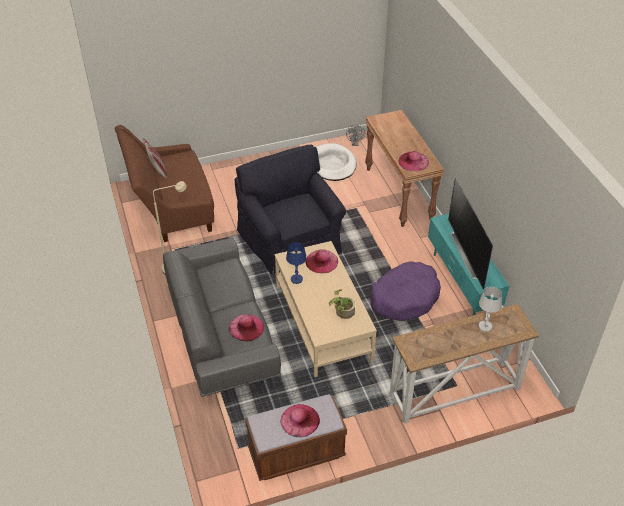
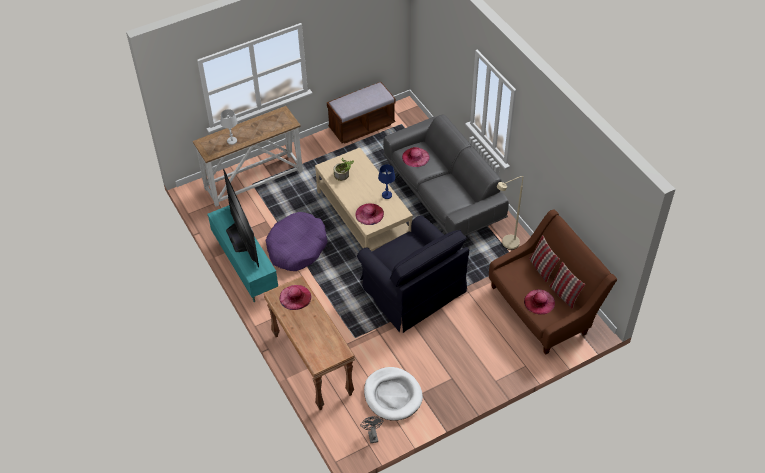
camera: 170 degrees right, 5 degrees up
pink hat [280,404,320,437] -> pink hat moved to [524,289,555,315]
none -> pillow [529,235,560,283]

